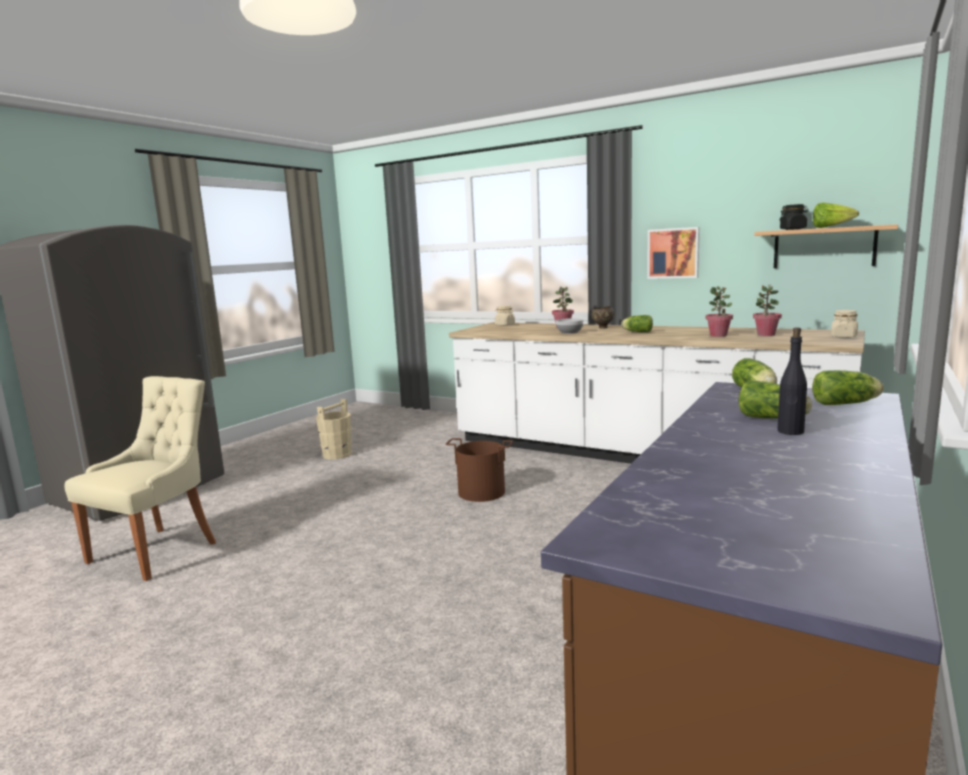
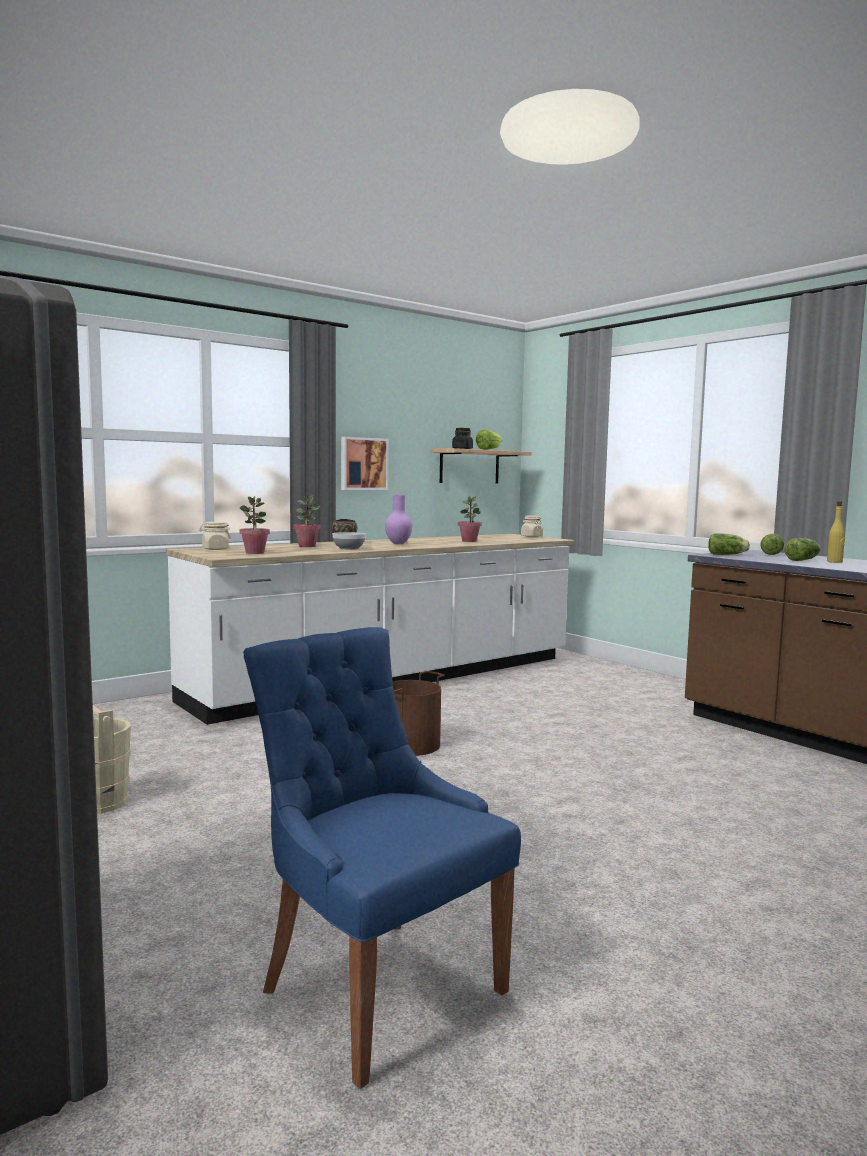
camera: 70 degrees left, 5 degrees down
beige chair [64,376,216,581] -> blue chair [243,627,521,1089]
lettuce [621,315,653,332] -> purple vase [385,495,412,544]
potted plant [753,285,782,336] -> potted plant moved to [240,496,270,554]
black bottle [777,327,807,435] -> yellow bottle [827,501,845,563]

